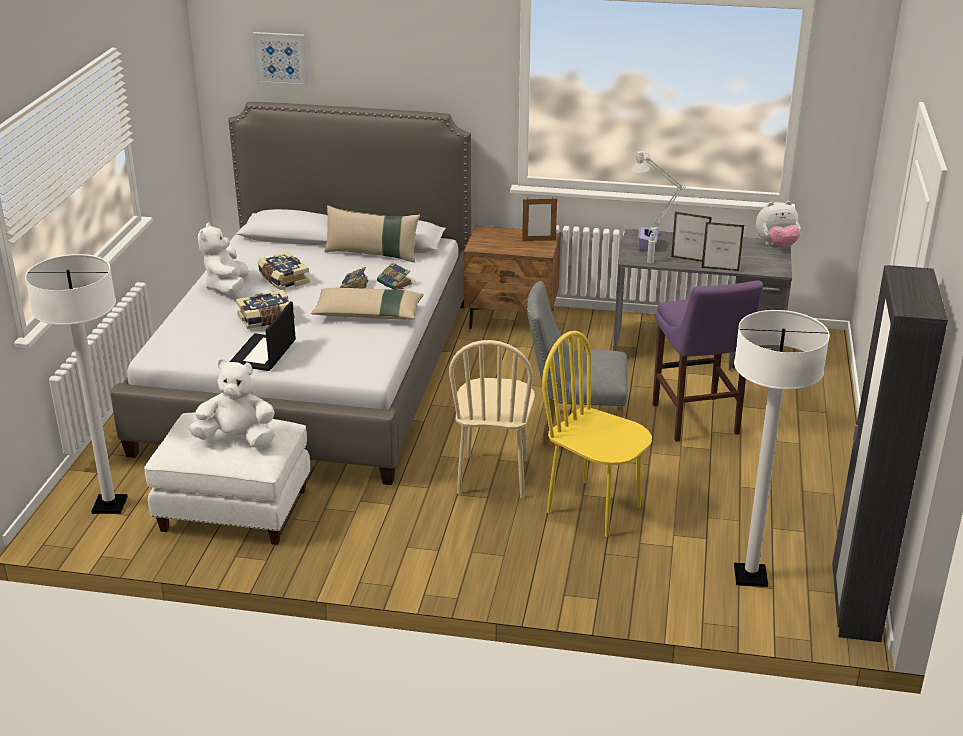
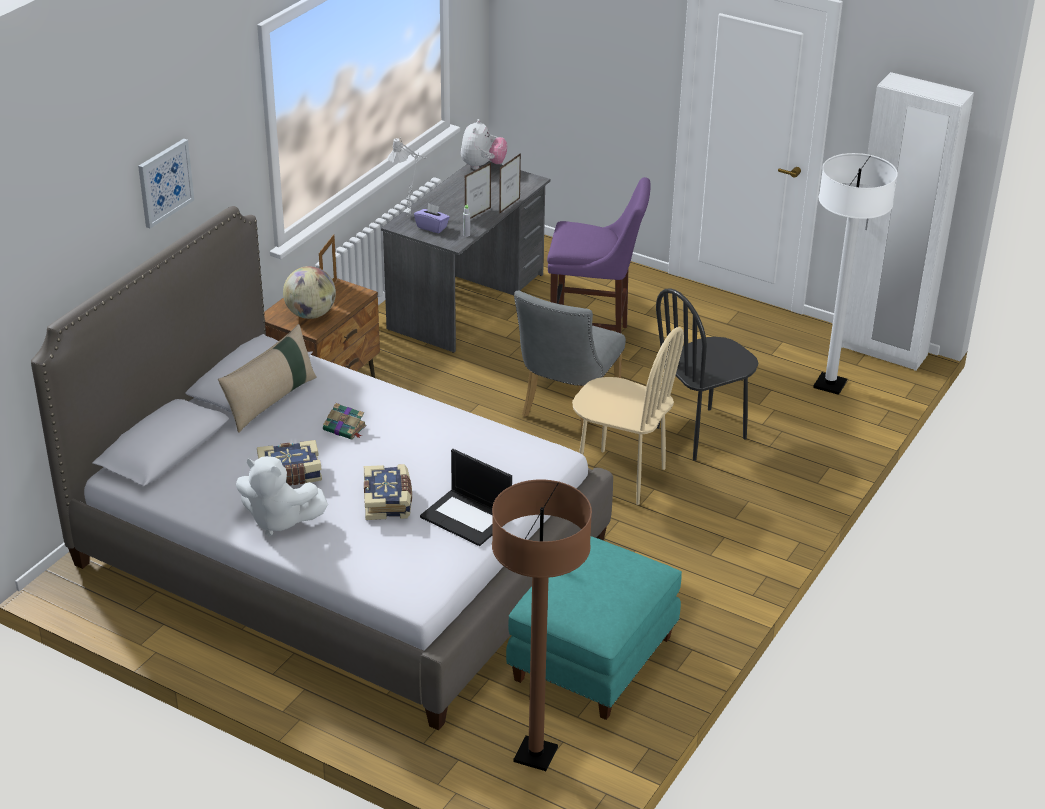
camera: 70 degrees left, 5 degrees up
white floor lamp [25,254,128,514] -> brown floor lamp [492,479,592,771]
white ottoman [144,413,310,545] -> turquoise ottoman [506,536,682,720]
white plush toy [188,359,275,448] -> none
picture [253,32,308,87] -> picture moved to [138,139,194,228]
beige pillow [311,288,424,319] -> none
book [377,262,412,290] -> none
yellow chair [542,331,652,537] -> black chair [656,288,759,461]
black wardrobe [832,265,948,642] -> white wardrobe [841,72,974,371]
none -> globe [283,266,336,319]

